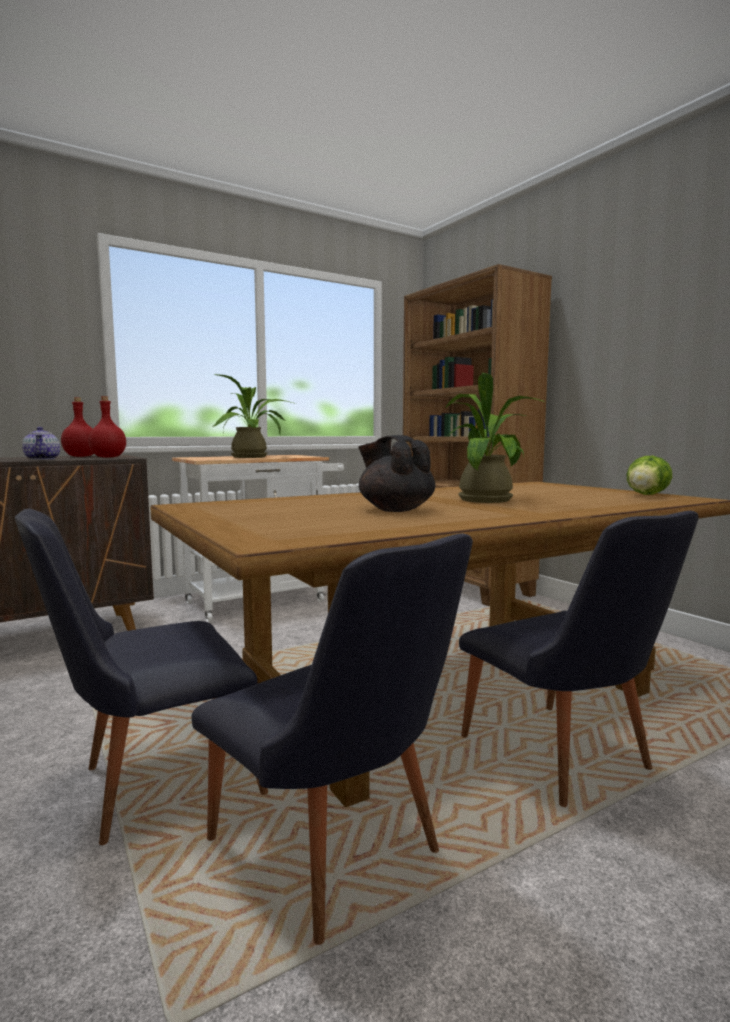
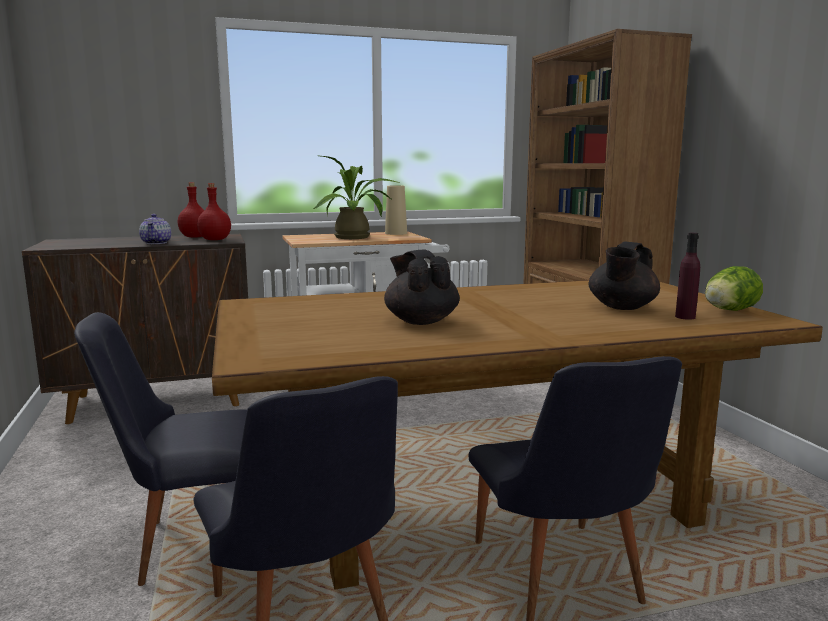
camera: 15 degrees right, 5 degrees up
potted plant [446,373,545,503] -> none
none -> beige vase [385,185,407,235]
none -> black teapot [589,242,660,310]
none -> purple bottle [675,233,700,320]

